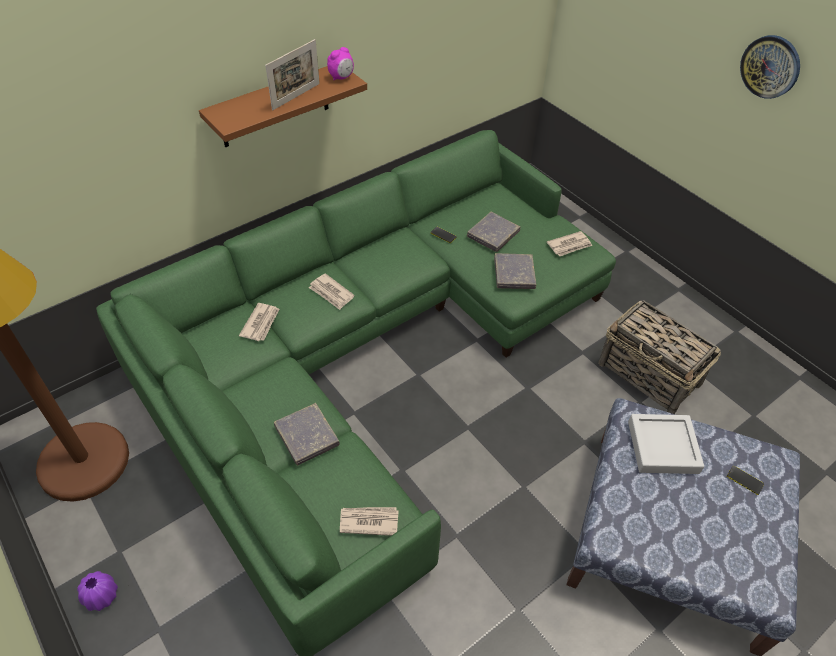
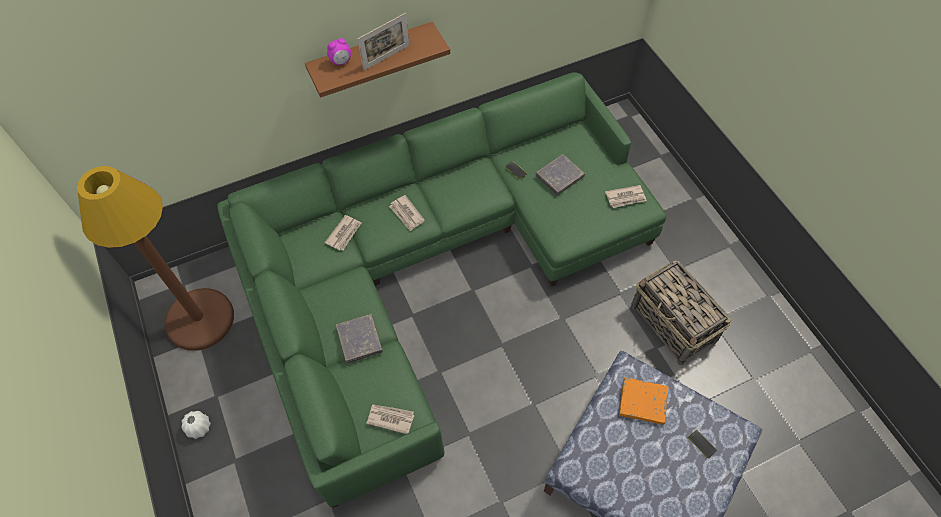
camera: 15 degrees right, 10 degrees up
purple vase [77,571,118,611] -> white vase [181,411,211,439]
alarm clock [327,47,354,80] -> alarm clock moved to [327,38,351,65]
grey book [494,253,536,289] -> none
grey tray [628,414,704,474] -> orange book [619,377,669,425]
wall clock [740,35,800,99] -> none

